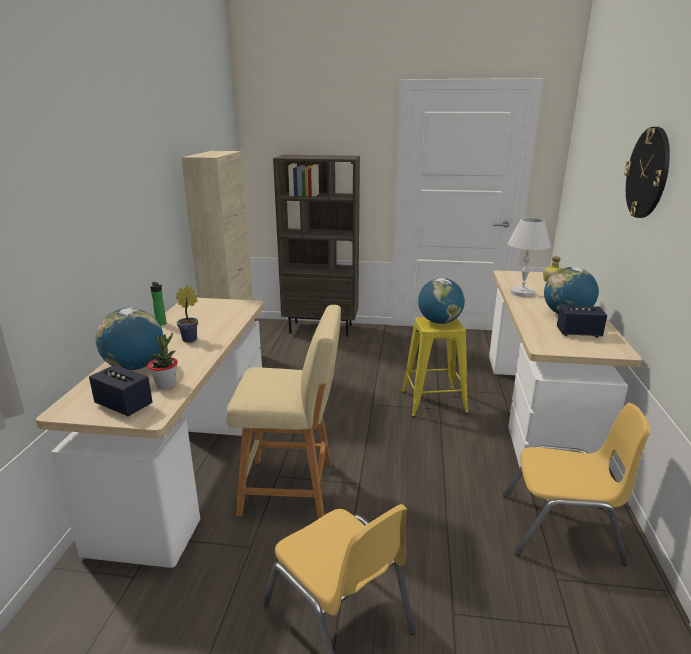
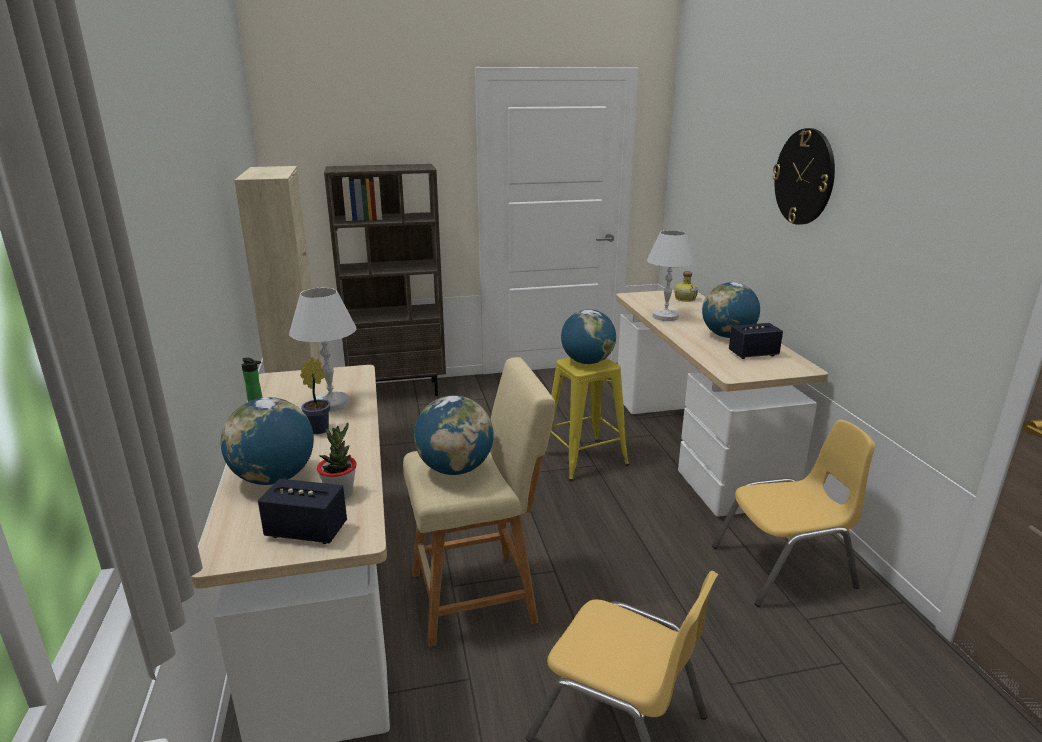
camera: 20 degrees left, 0 degrees up
none -> white table lamp [289,288,357,412]
none -> globe [414,395,493,475]

